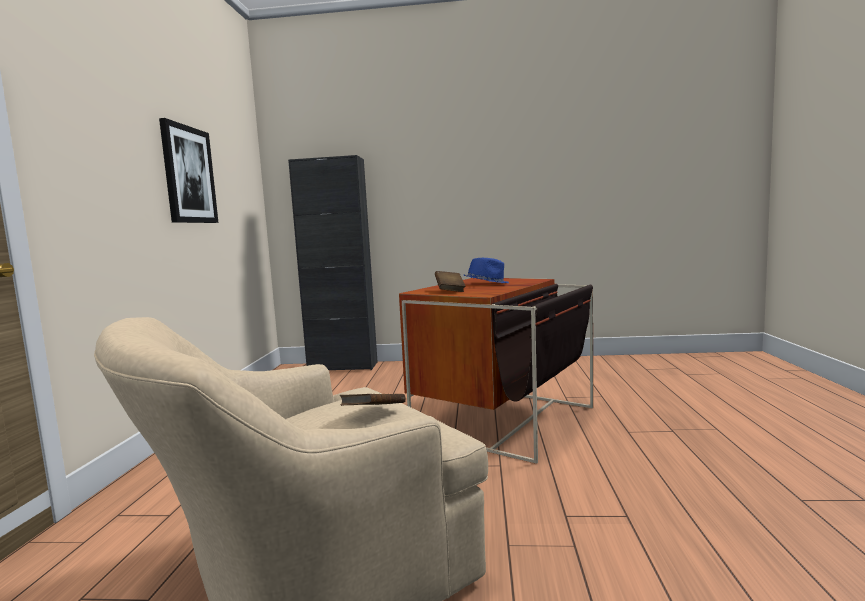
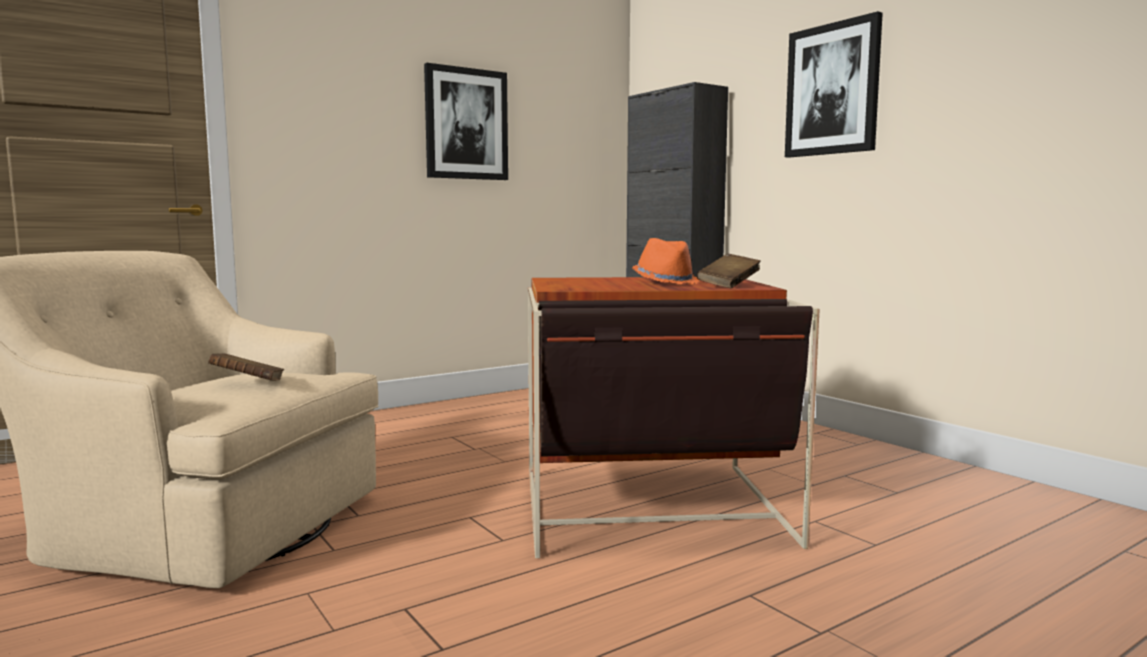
camera: 50 degrees right, 0 degrees up
brown book [435,271,465,292] -> brown book moved to [697,254,761,288]
blue hat [464,258,509,283] -> orange hat [632,238,700,285]
none -> picture [785,11,883,158]

